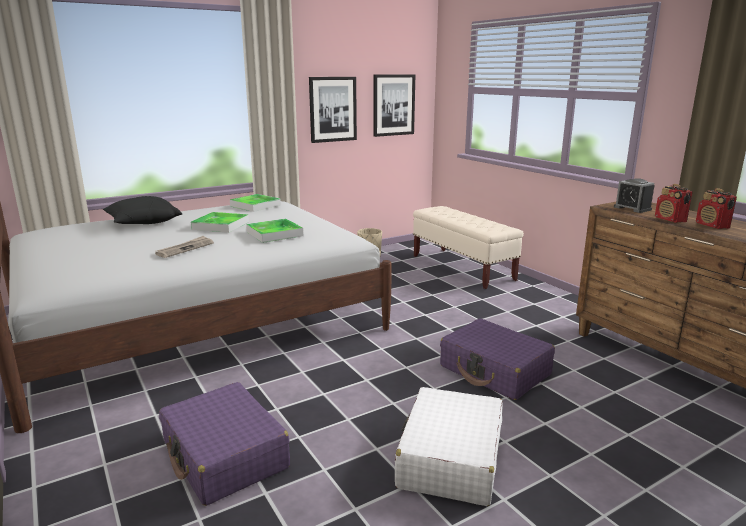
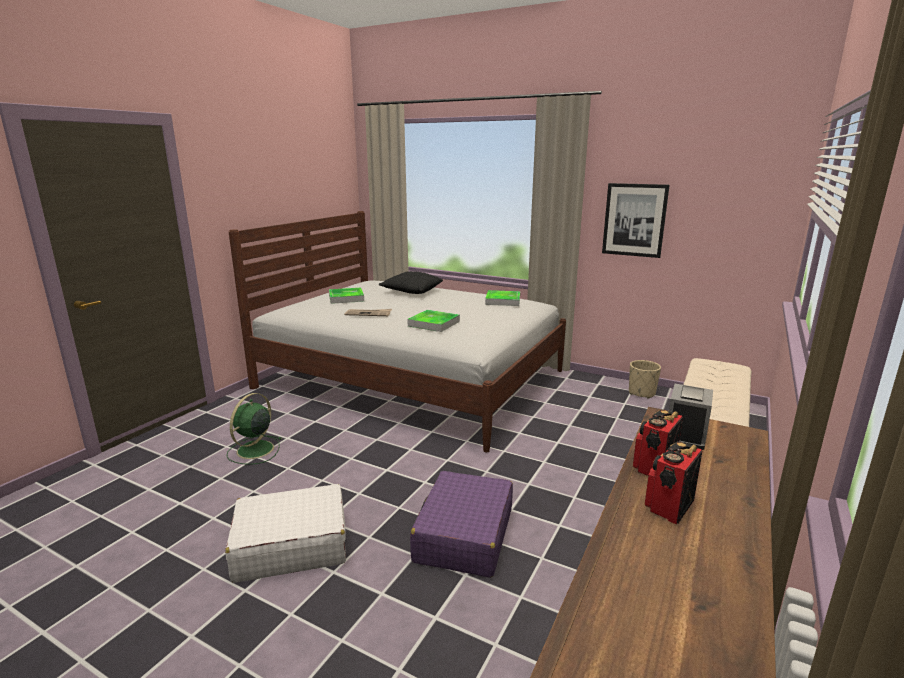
camera: 60 degrees right, 0 degrees up
purple suitcase [159,382,290,506] -> green fan [226,393,282,465]
tray [191,212,249,233] -> tray moved to [329,288,364,304]
picture [373,74,415,137] -> none

